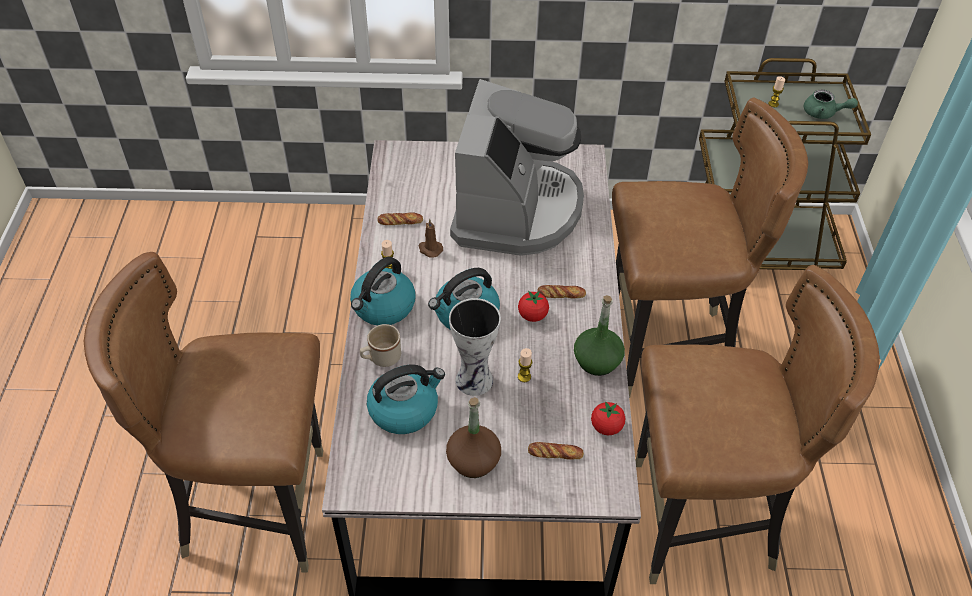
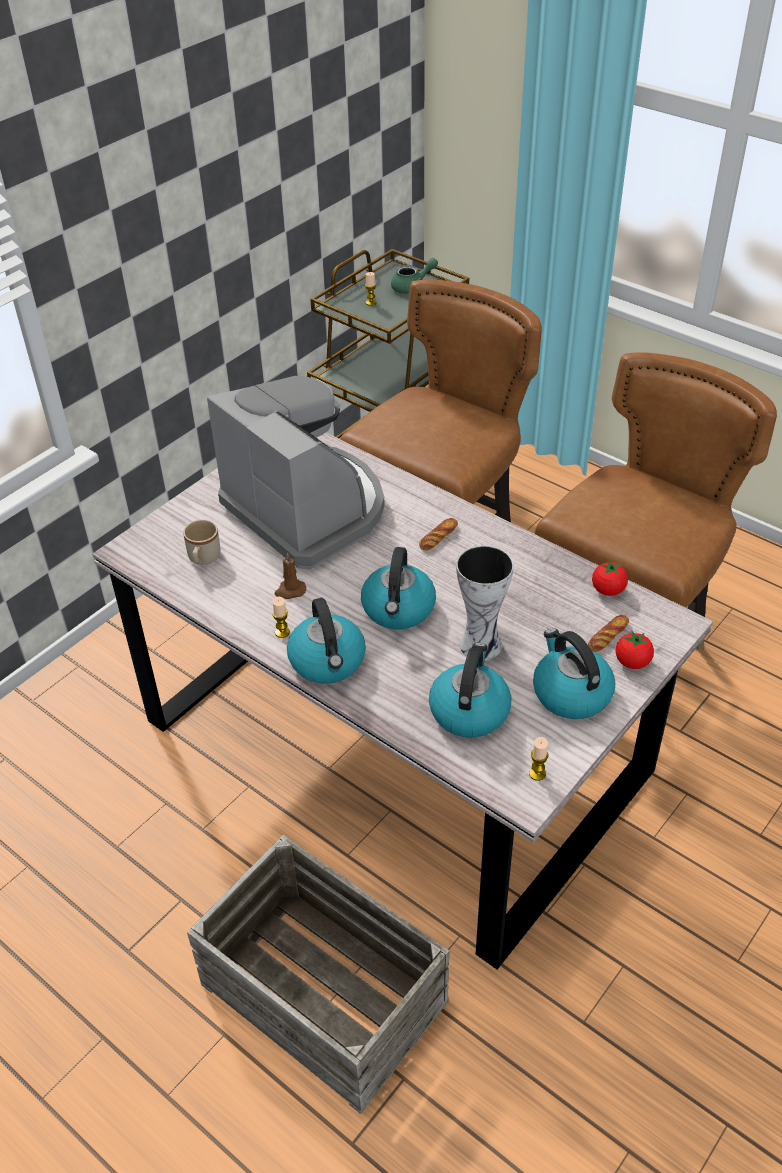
camera: 50 degrees left, 5 degrees down
brown chair [84,252,323,572] -> crate [187,835,450,1114]
beige mug [360,324,401,367] -> beige mug moved to [183,520,221,565]
bread [377,212,423,225] -> none
brown bottle [446,397,501,478] -> kettle [533,628,615,719]
tomato [518,291,549,322] -> tomato moved to [615,631,654,669]
candle [518,348,532,382] -> candle moved to [529,737,549,781]
green bottle [574,295,625,376] -> none

